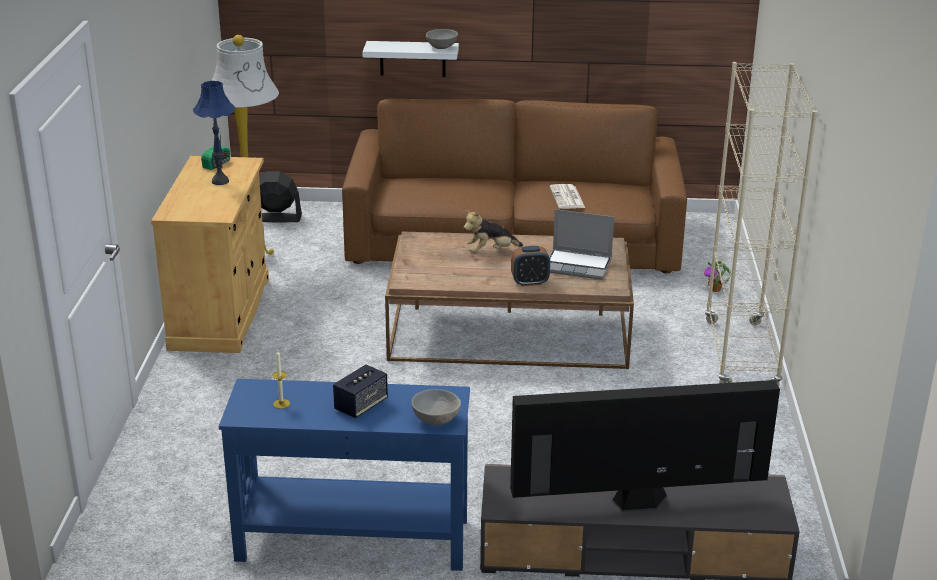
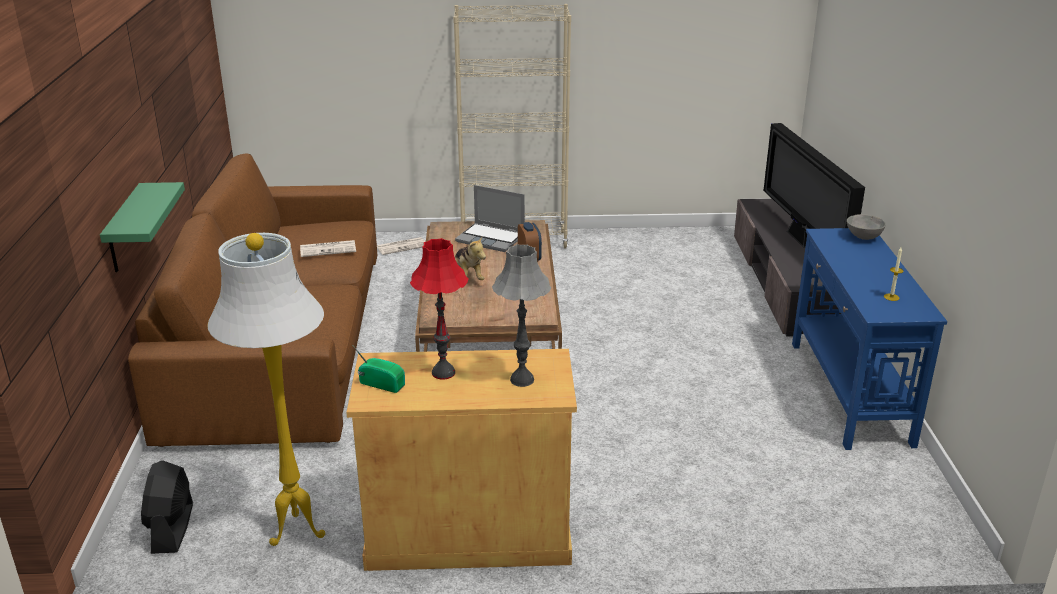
camera: 95 degrees left, 0 degrees up
blue table lamp [193,81,235,185] -> red table lamp [410,238,469,380]
speaker [333,365,388,418] -> none
white shelf [363,41,459,77] -> green shelf [100,182,185,272]
grey bowl [426,29,458,49] -> none
laptop [549,209,614,280] -> laptop turned 105 degrees clockwise [455,185,525,252]
potted plant [704,261,731,292] -> newspaper [377,237,425,255]
none -> grey table lamp [492,244,551,387]

